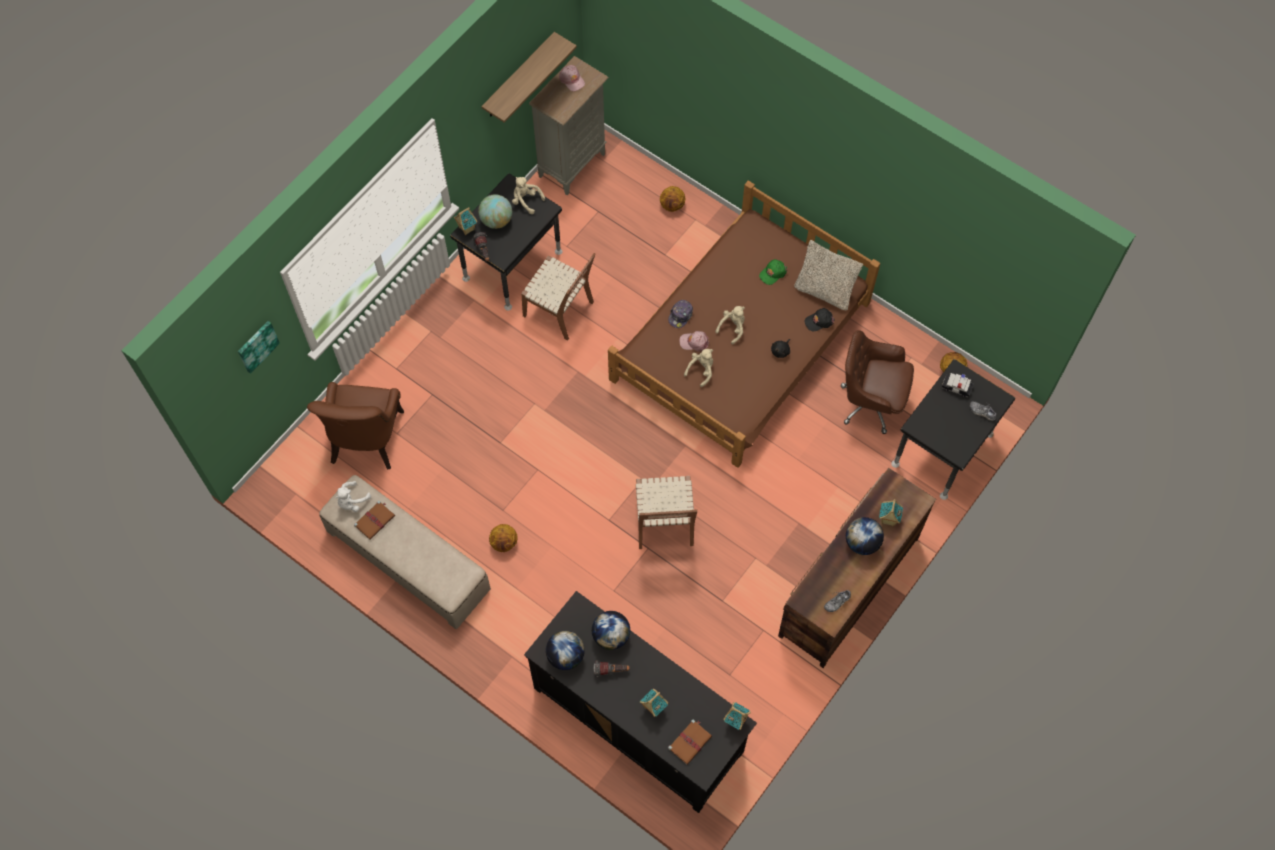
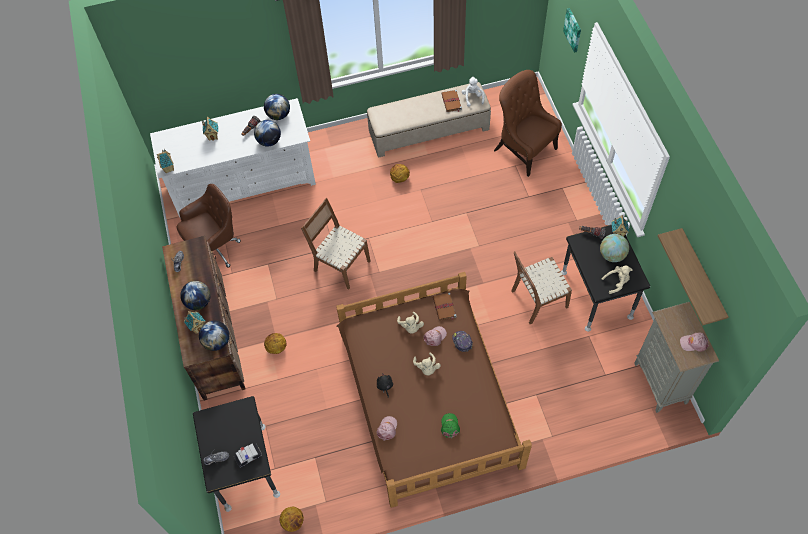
camera: 130 degrees right, 5 degrees down
black dresser [524,591,757,813] -> white dresser [150,98,316,217]
basketball [660,186,685,212] -> basketball moved to [264,333,286,354]
brown book [668,719,712,765] -> brown book moved to [433,293,456,321]
beige pillow [794,240,863,310] -> none
black cap [805,308,835,331] -> pink cap [376,416,397,441]
brown office chair [841,330,914,434] -> brown office chair moved to [176,184,241,268]
none -> globe [199,321,230,351]

